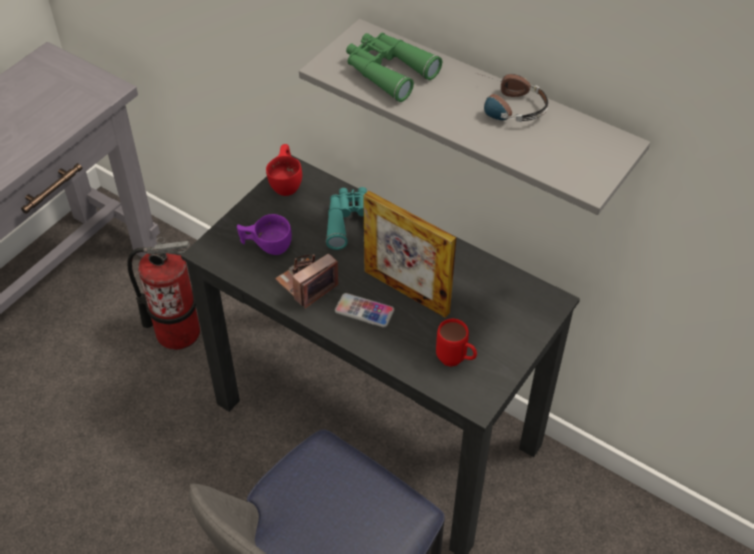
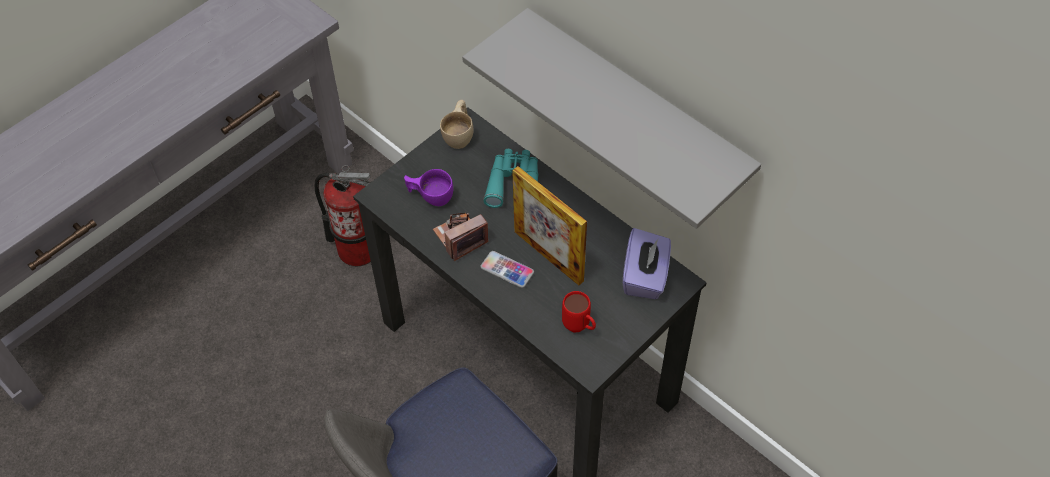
camera: 10 degrees right, 5 degrees up
red cup [266,144,302,196] -> beige cup [440,100,474,149]
green binoculars [346,33,442,102] -> none
headphones [476,73,548,122] -> none
none -> purple tissue box [623,228,671,299]

